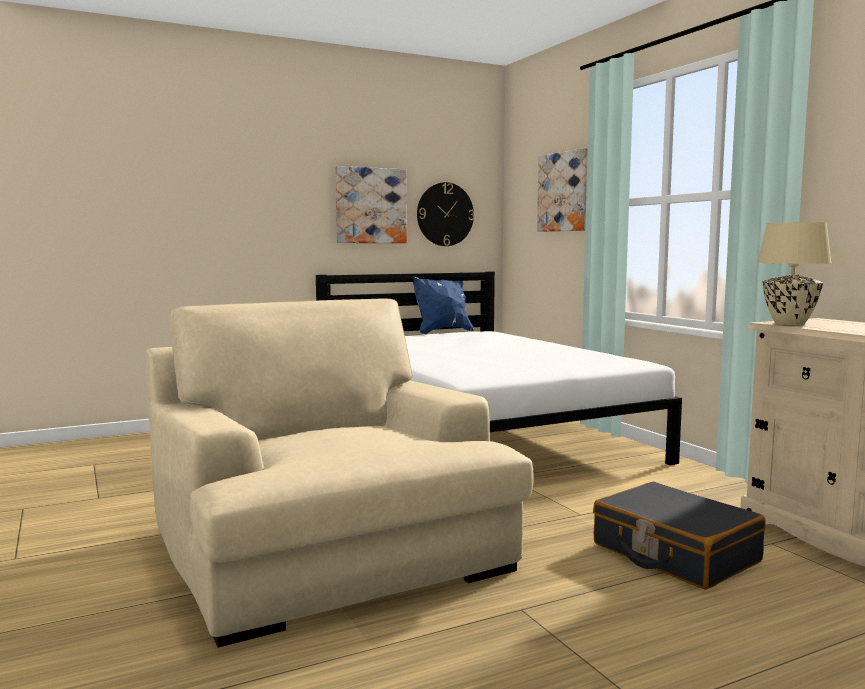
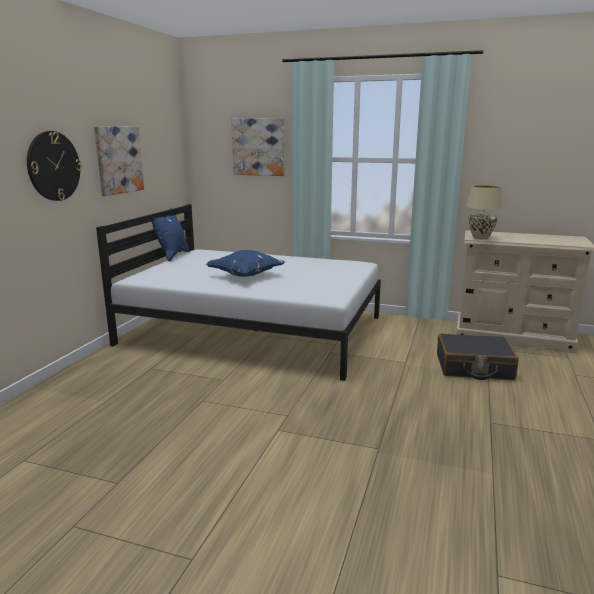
camera: 45 degrees left, 10 degrees up
beige armchair [146,298,534,648] -> none
wall clock [417,182,474,246] -> wall clock moved to [27,131,82,201]
none -> blue pillow [206,250,285,277]

